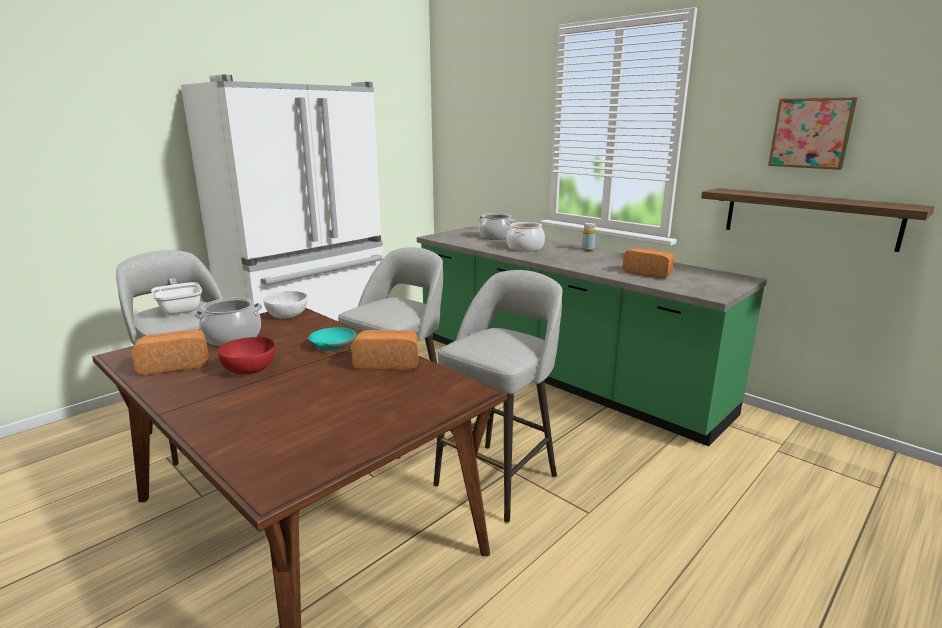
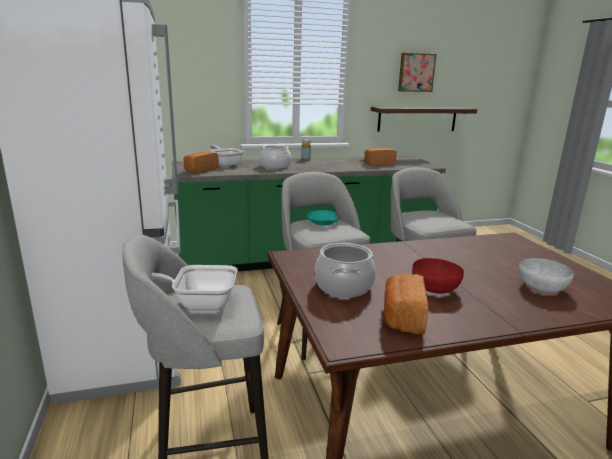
camera: 60 degrees left, 0 degrees up
white bowl [263,291,307,319] -> white bowl moved to [519,258,574,293]
turquoise bowl [308,327,356,351] -> turquoise bowl moved to [307,210,340,226]
bread [351,330,418,370] -> bread moved to [184,152,219,174]
cooking pot [478,213,516,240] -> frying pan [210,145,244,166]

